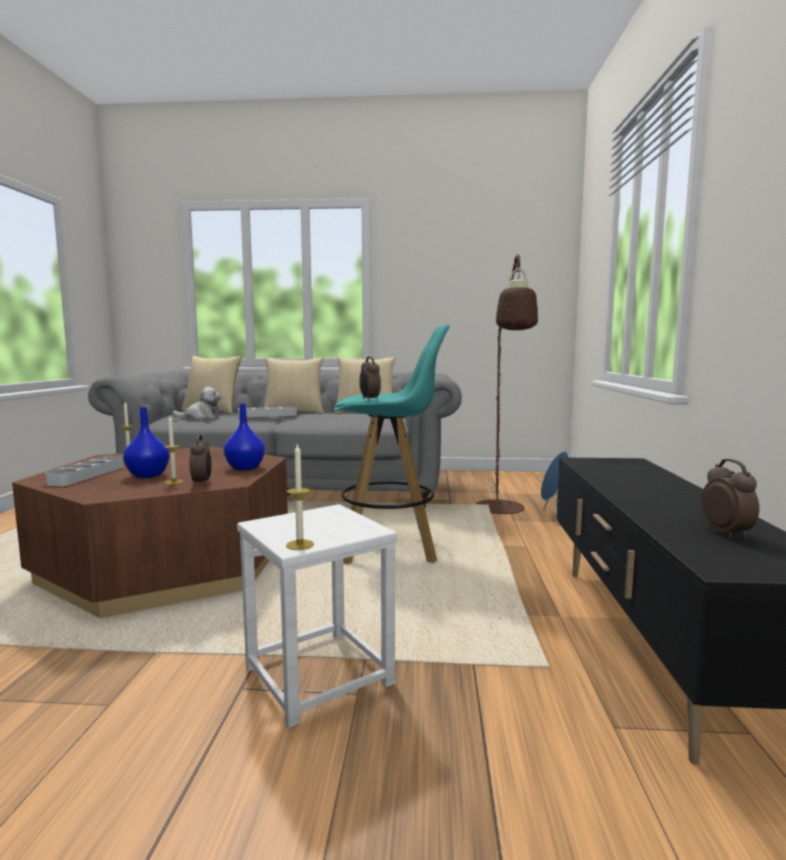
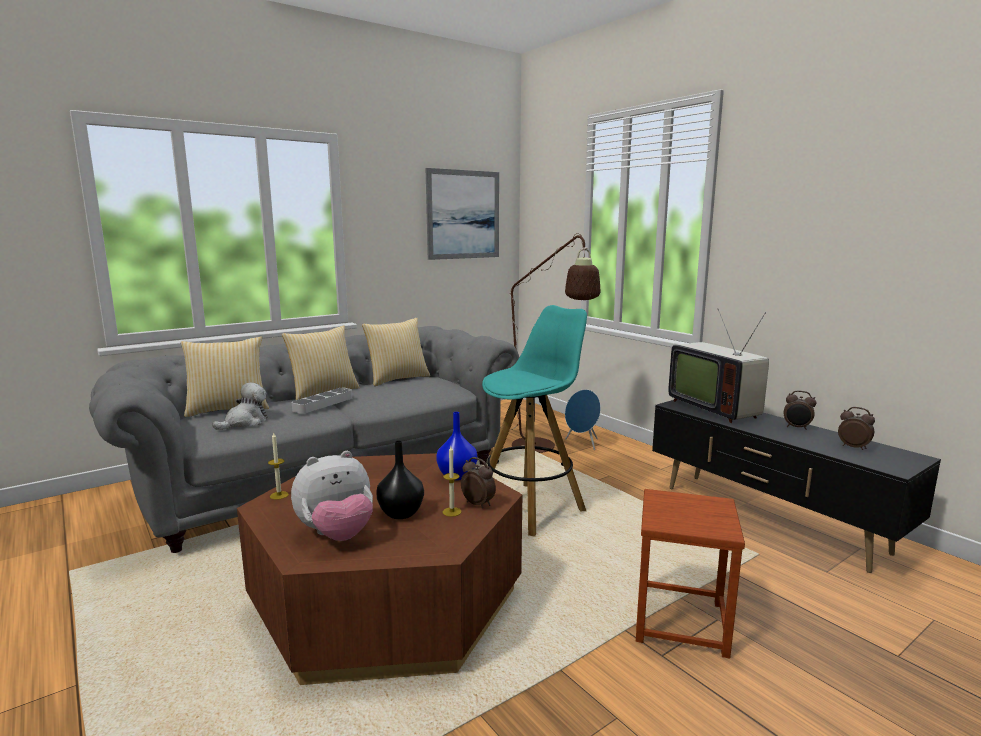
camera: 40 degrees left, 5 degrees up
grey tray [45,456,124,486] -> plush toy [291,451,373,541]
blue vase [123,407,170,478] -> black vase [376,440,424,519]
white stool [237,504,398,728] -> brown stool [636,489,745,659]
candle [286,443,314,550] -> none
alarm clock [359,356,381,401] -> alarm clock moved to [784,391,817,430]
none -> picture [426,168,499,260]
none -> television [668,309,769,423]

